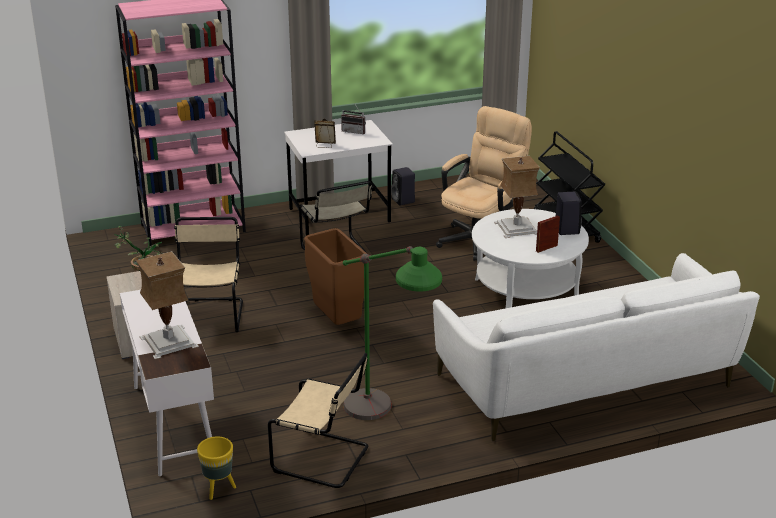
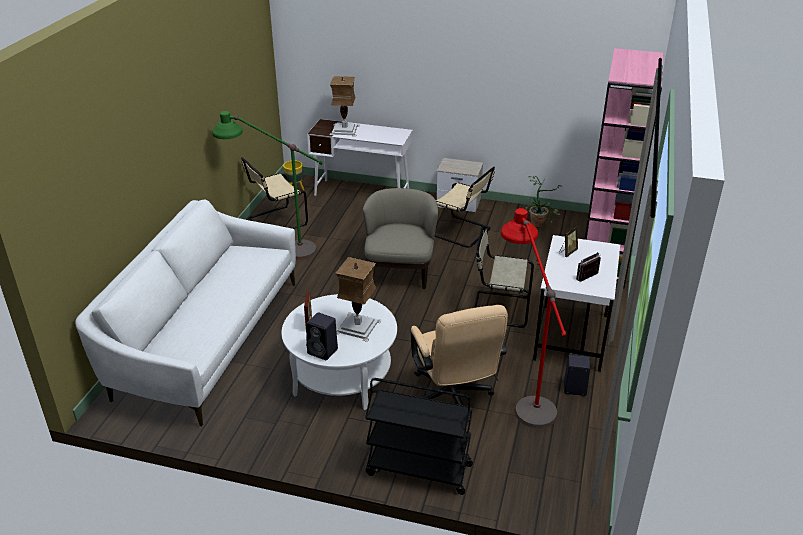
camera: 125 degrees right, 5 degrees up
brown trash can [304,228,367,325] -> beige armchair [363,188,438,290]
none -> red floor lamp [501,208,567,428]

